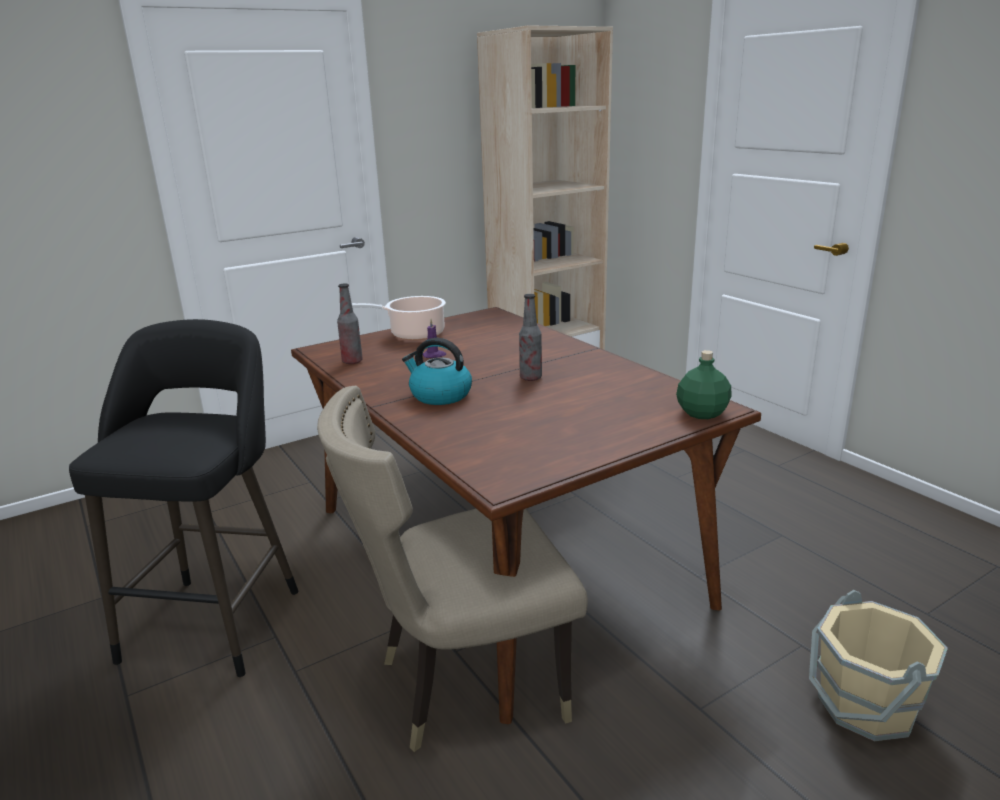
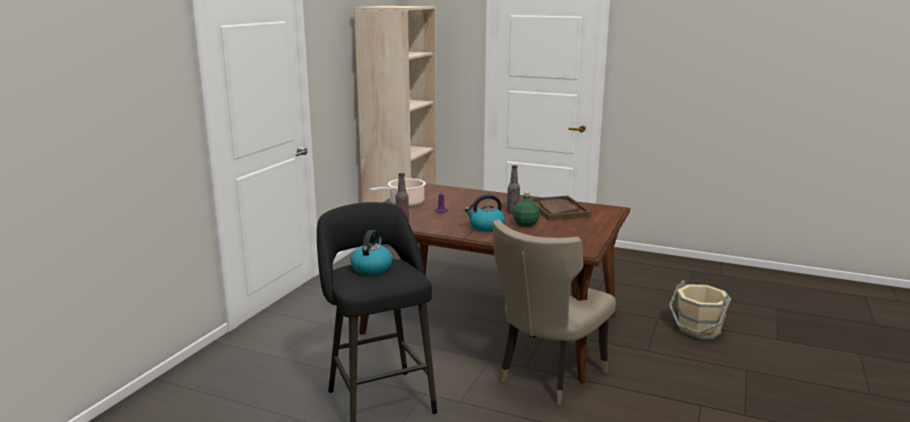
camera: 35 degrees left, 5 degrees down
green bottle [676,350,732,419] -> green bottle moved to [513,191,540,227]
none -> kettle [351,230,392,275]
none -> brown tray [530,196,591,221]

